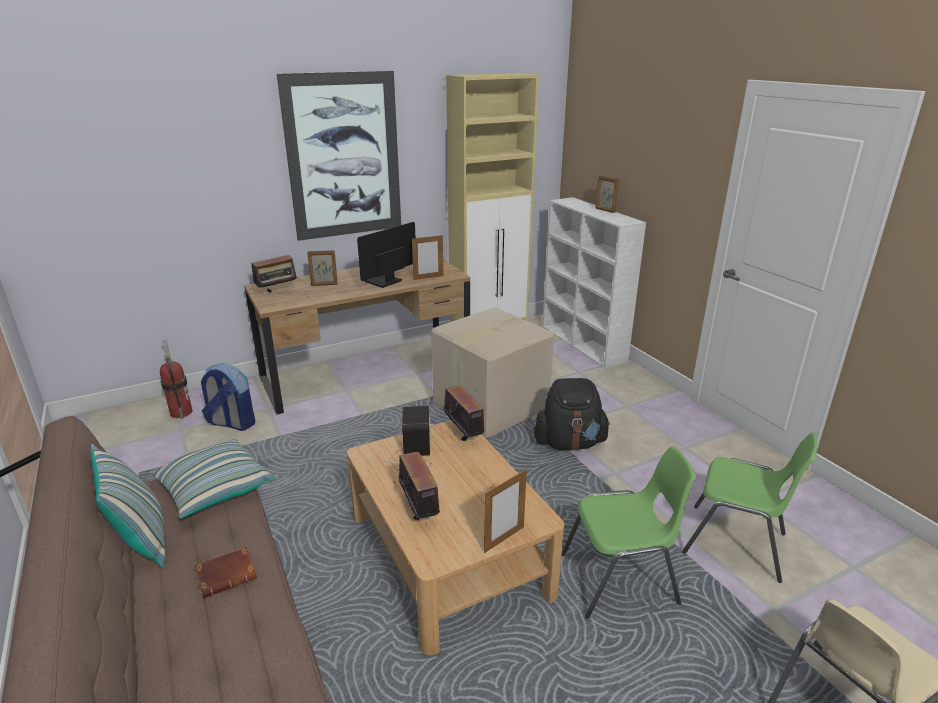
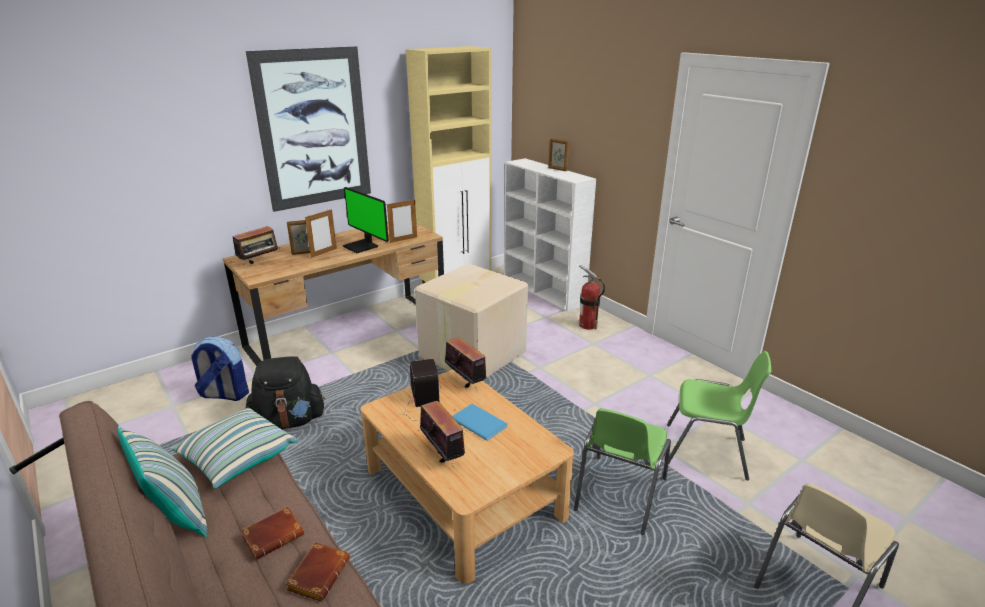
camera: 10 degrees left, 0 degrees up
fire extinguisher [160,340,192,419] -> fire extinguisher moved to [579,265,605,330]
monitor [357,222,415,288] -> monitor turned 75 degrees counterclockwise [343,187,389,253]
picture frame [484,469,527,553] -> picture frame moved to [305,209,337,258]
black backpack [534,378,610,451] -> black backpack moved to [246,356,325,430]
green chair [562,446,696,619] -> green chair turned 135 degrees clockwise [574,408,671,535]
none -> brown book [286,542,350,601]
none -> blue book [452,404,507,441]

